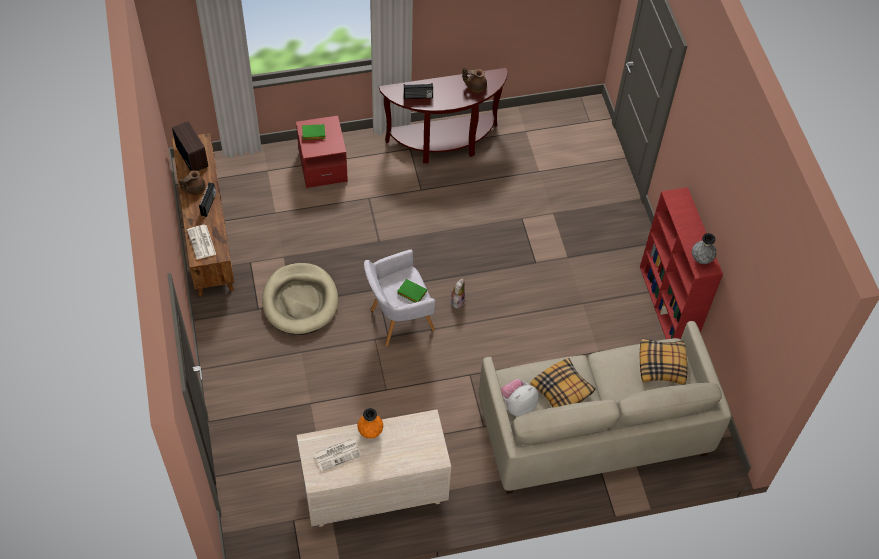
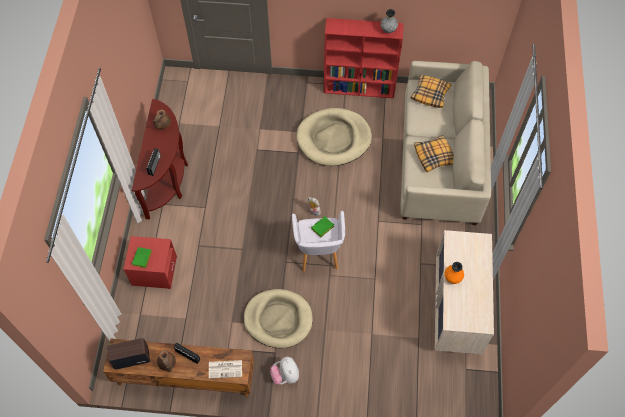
camera: 70 degrees left, 5 degrees up
newspaper [313,438,362,472] -> none
plush toy [501,379,539,417] -> plush toy moved to [270,357,299,384]
none -> beige dog bed [297,108,372,166]

